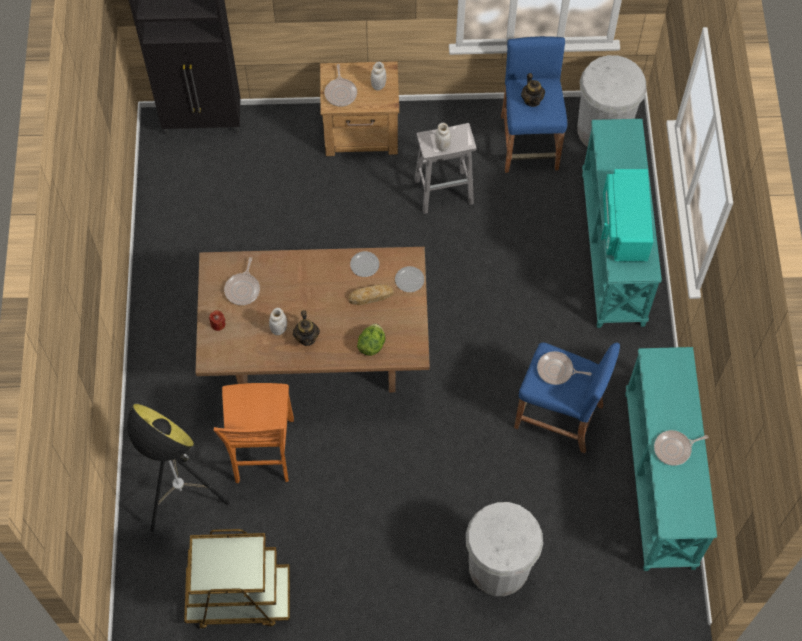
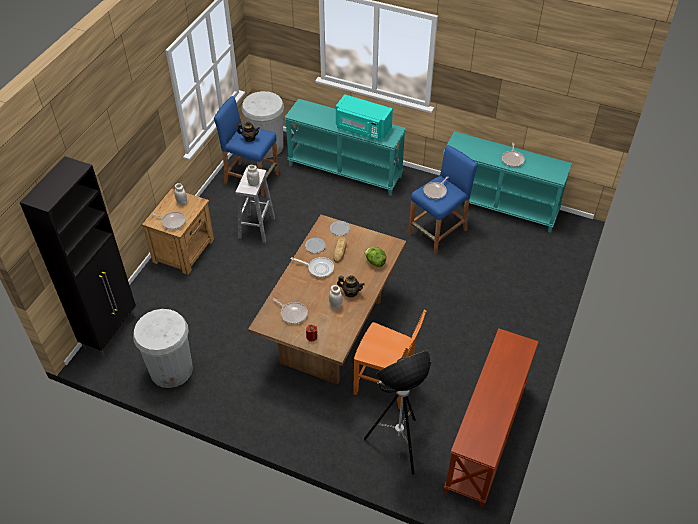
camera: 65 degrees left, 15 degrees down
brown cart [184,529,290,629] -> brown console table [444,328,539,507]
white trash can [466,502,543,596] -> white trash can moved to [133,309,193,388]
none -> frying pan [291,257,334,277]

